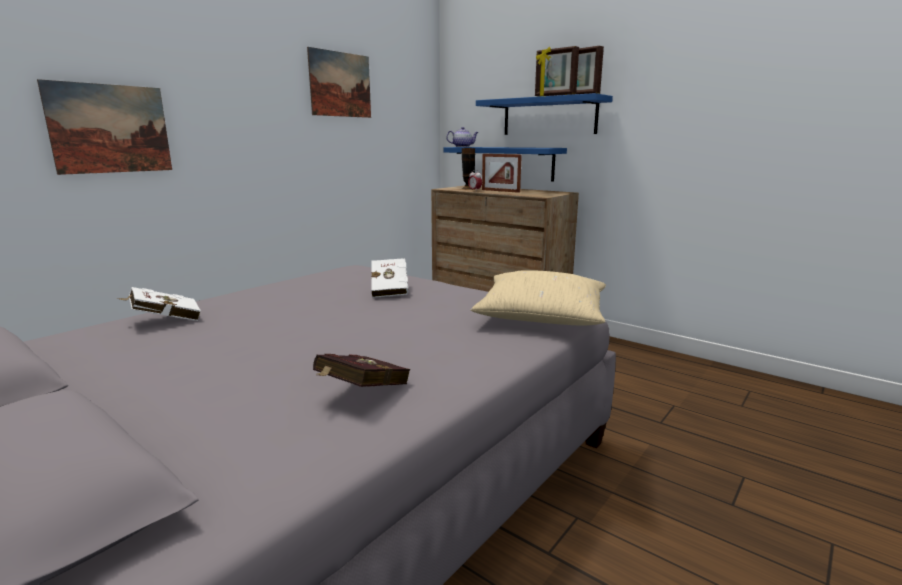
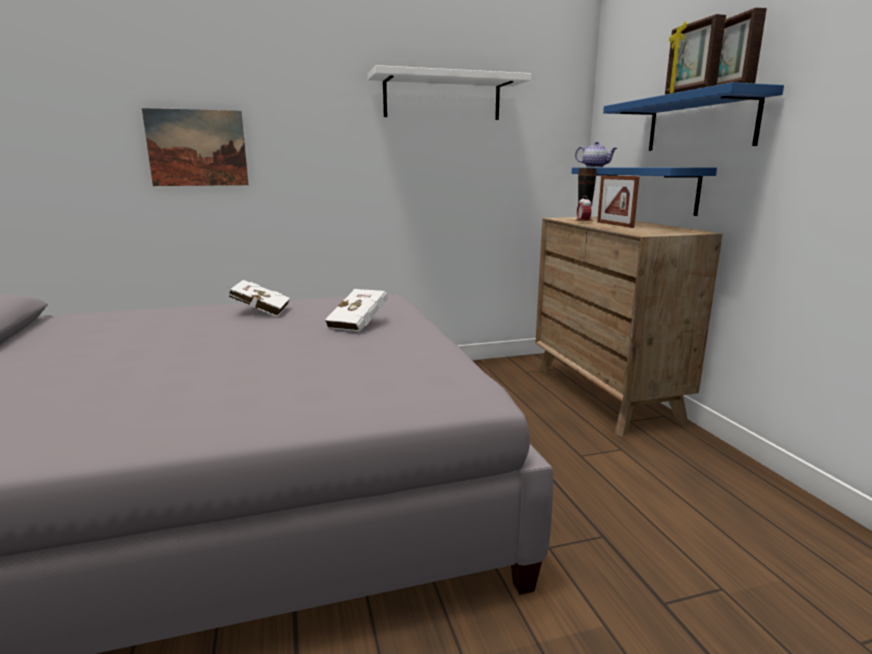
camera: 35 degrees right, 0 degrees up
white book [116,287,201,321] -> white book moved to [228,280,290,317]
picture [307,47,371,118] -> white shelf [368,65,531,120]
red book [313,354,410,387] -> none
beige pillow [471,270,606,325] -> none

